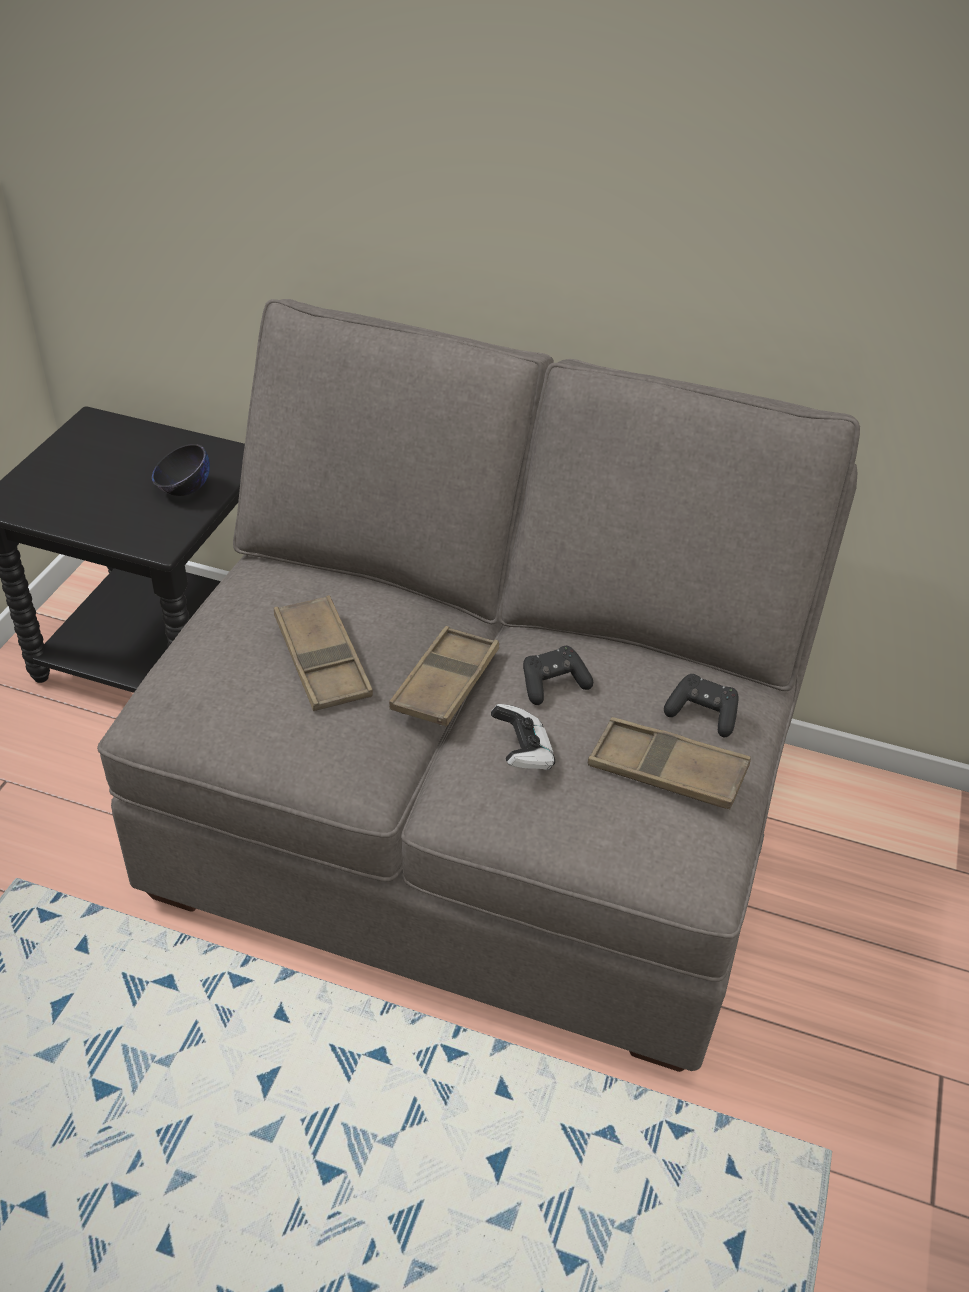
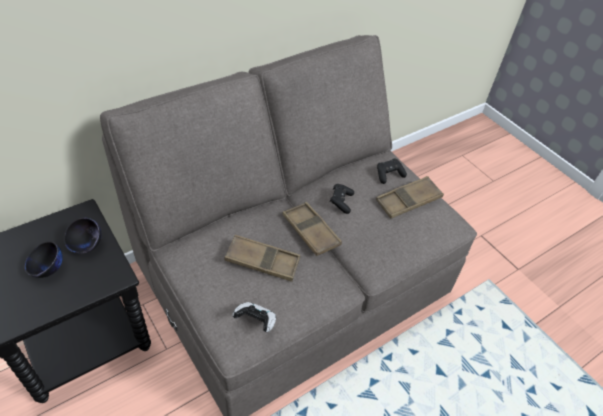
camera: 55 degrees left, 5 degrees up
game controller [491,704,555,770] -> game controller moved to [232,302,276,332]
none -> black bowl [25,241,63,278]

